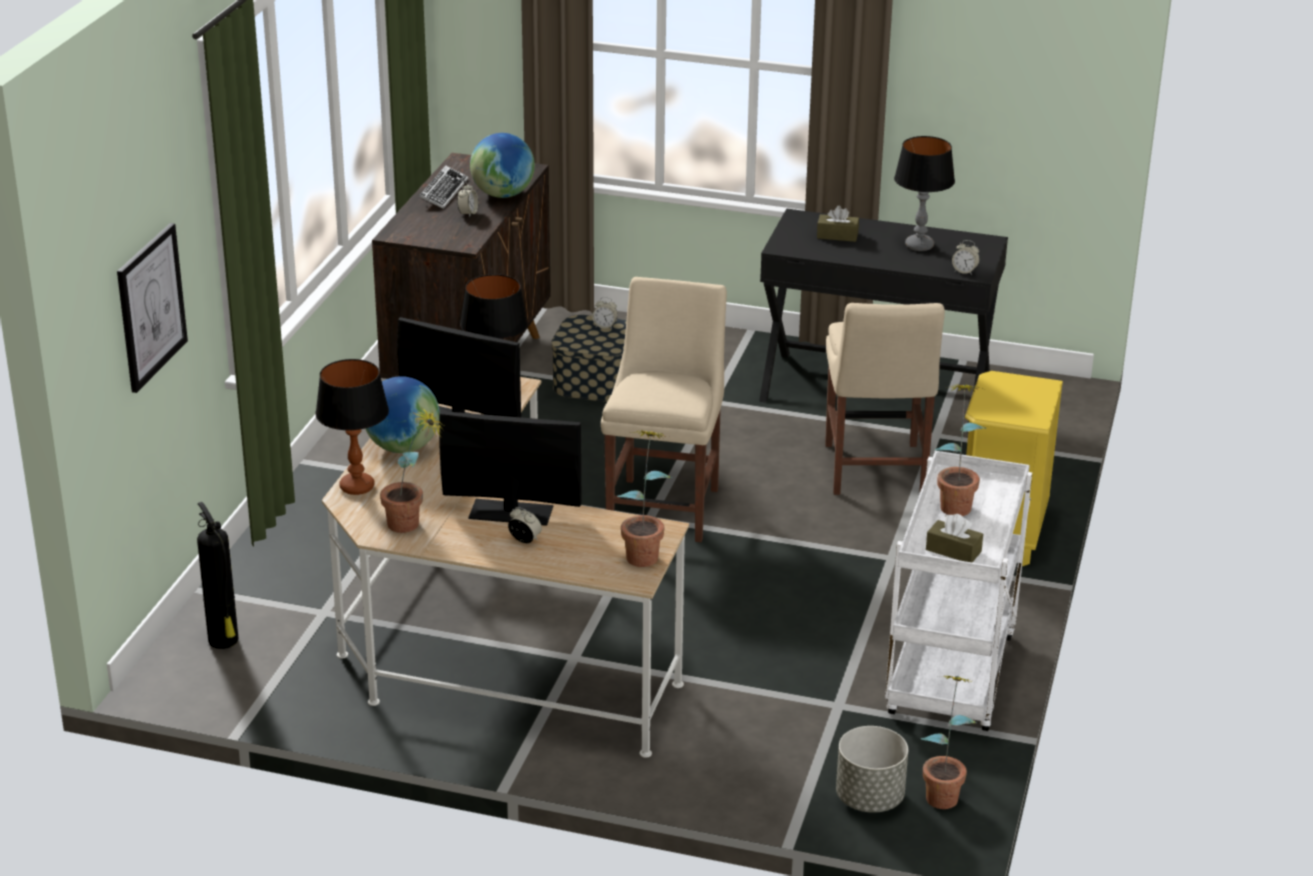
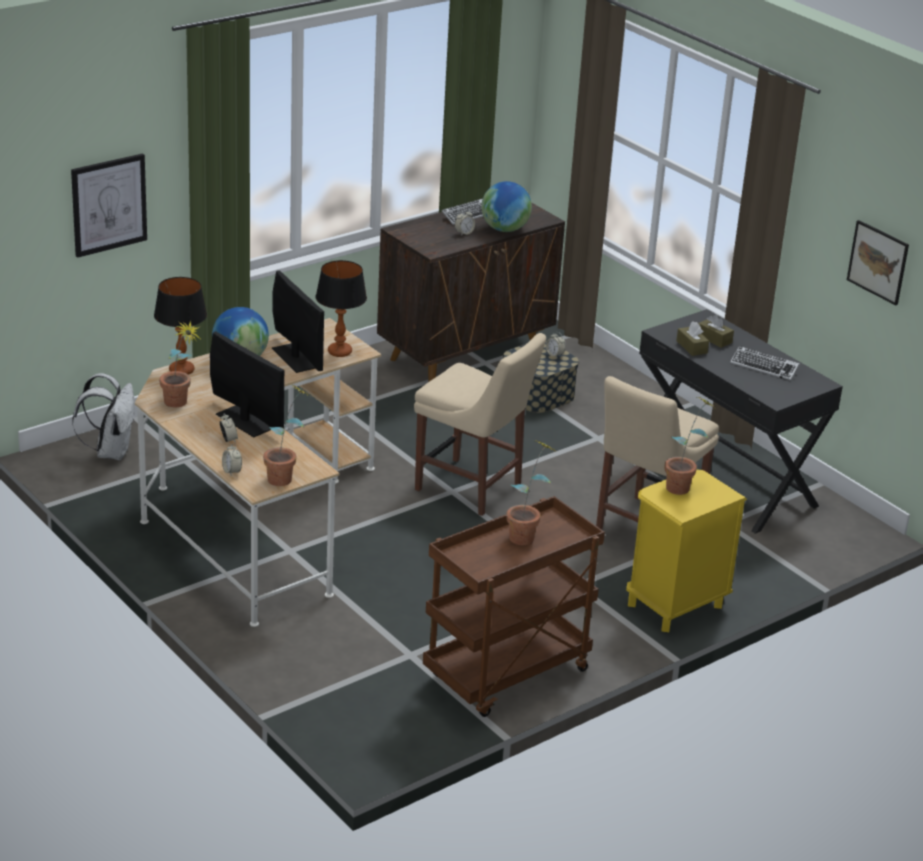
camera: 35 degrees right, 0 degrees up
fire extinguisher [197,502,239,649] -> white backpack [72,373,135,460]
beige chair [601,277,727,542] -> beige chair turned 75 degrees clockwise [414,333,546,516]
grey planter [836,726,908,813] -> none
white cart [885,451,1032,731] -> brown cart [423,496,605,717]
table lamp [894,136,955,251] -> keyboard [730,346,799,381]
potted plant [920,676,977,809] -> potted plant moved to [665,397,715,495]
brown tissue box [926,514,983,563] -> brown tissue box moved to [676,321,709,356]
alarm clock [952,240,980,275] -> alarm clock moved to [222,443,242,475]
none -> picture [847,220,909,305]

